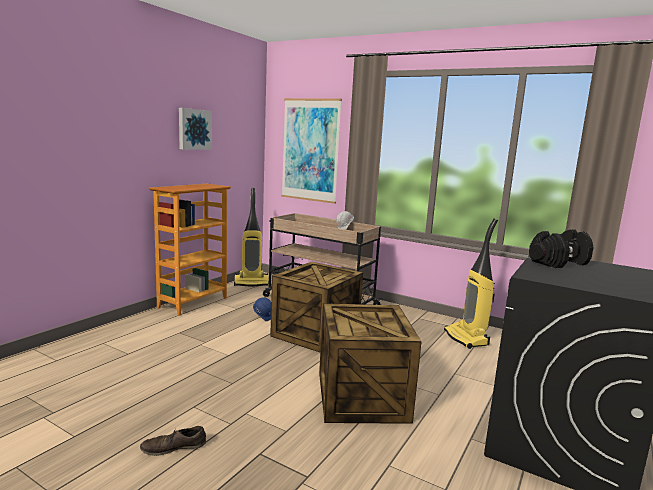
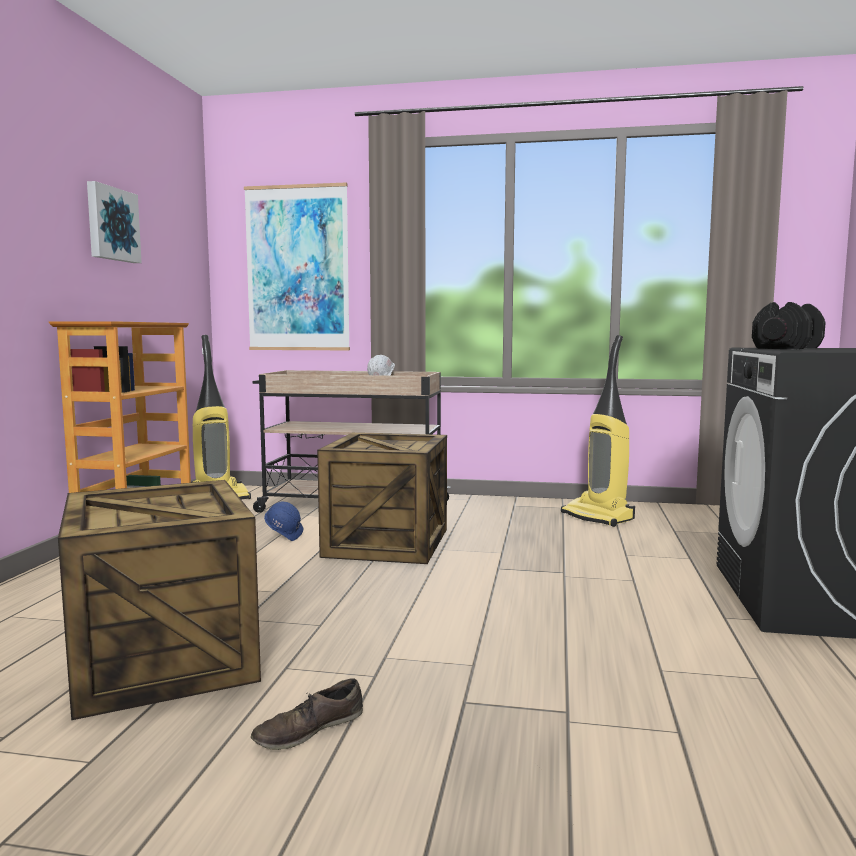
camera: 20 degrees left, 5 degrees down
crate [319,303,422,424] -> crate moved to [58,480,261,720]

